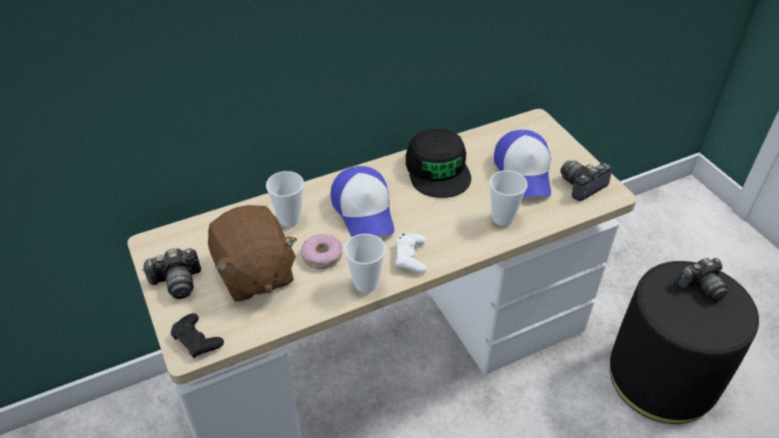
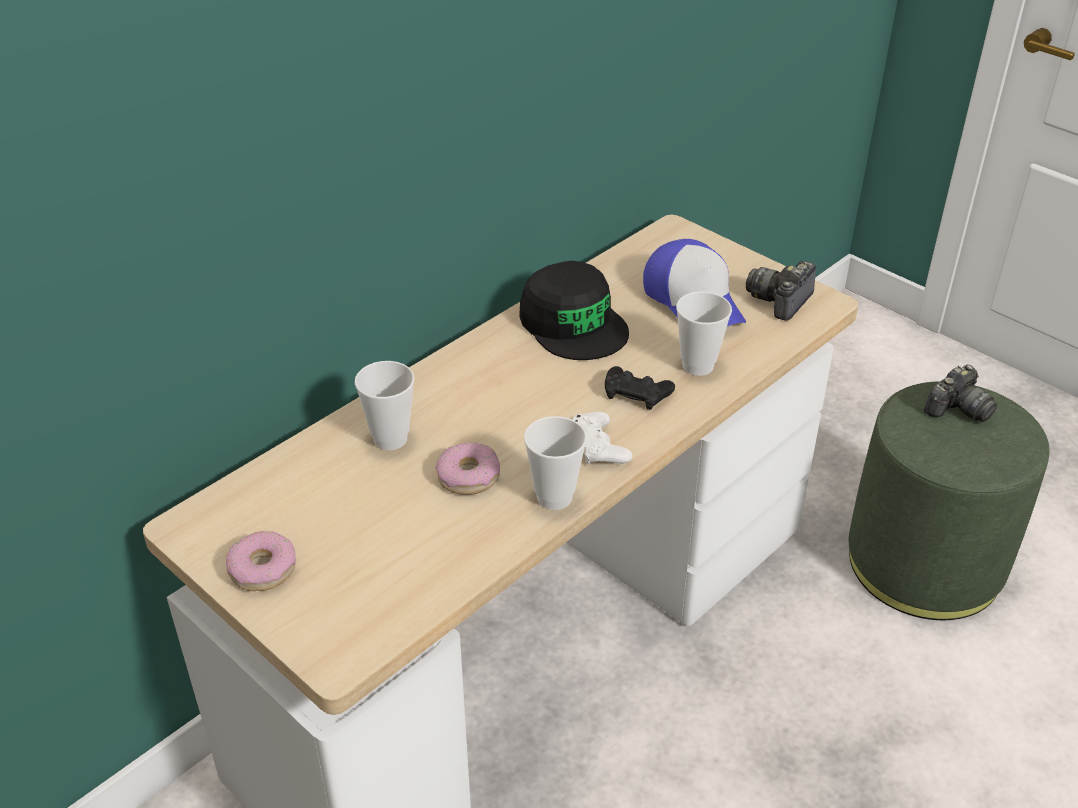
camera: 20 degrees left, 5 degrees down
camera [142,248,201,299] -> donut [226,531,296,591]
black game controller [171,313,224,358] -> black game controller moved to [605,366,675,410]
brown plush toy [208,205,297,301] -> none
cap [330,166,394,237] -> none
black ottoman [610,261,759,424] -> green ottoman [849,381,1050,620]

